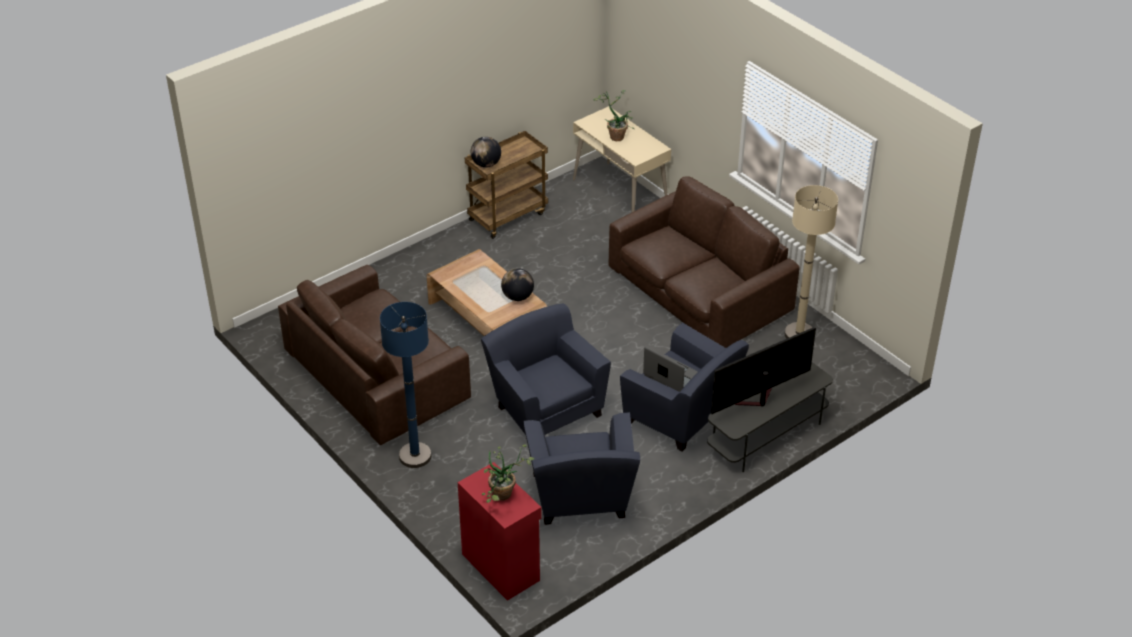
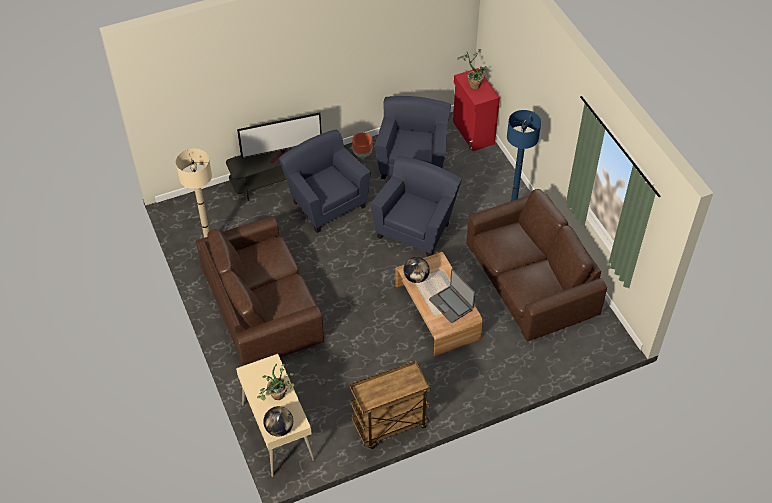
camera: 165 degrees left, 10 degrees up
globe [471,137,501,168] -> globe moved to [263,406,293,436]
blue armchair [481,304,611,435] -> blue armchair turned 135 degrees counterclockwise [371,156,462,257]
laptop [643,347,698,392] -> laptop moved to [429,269,475,323]
none -> brown planter [352,132,372,158]

